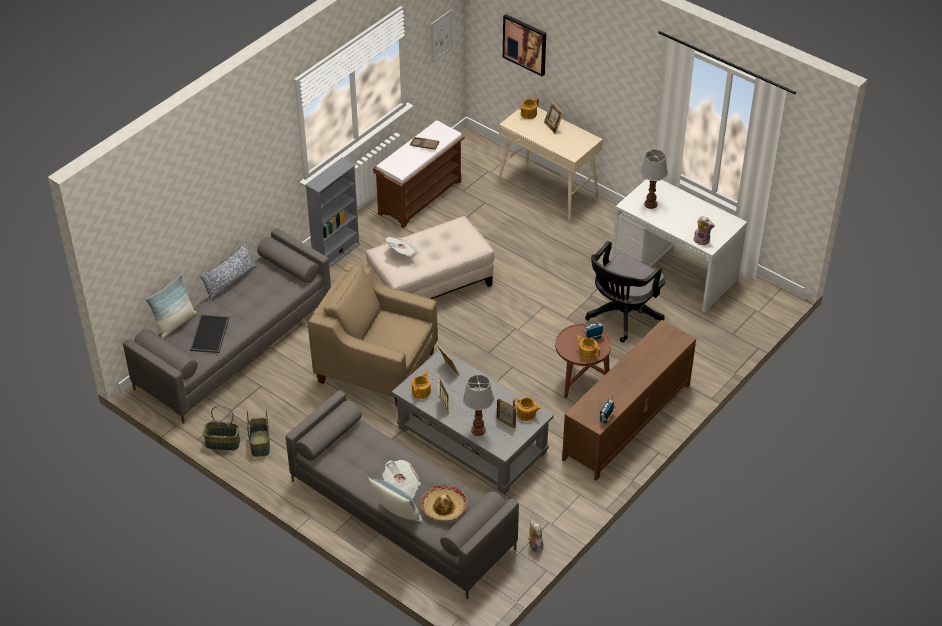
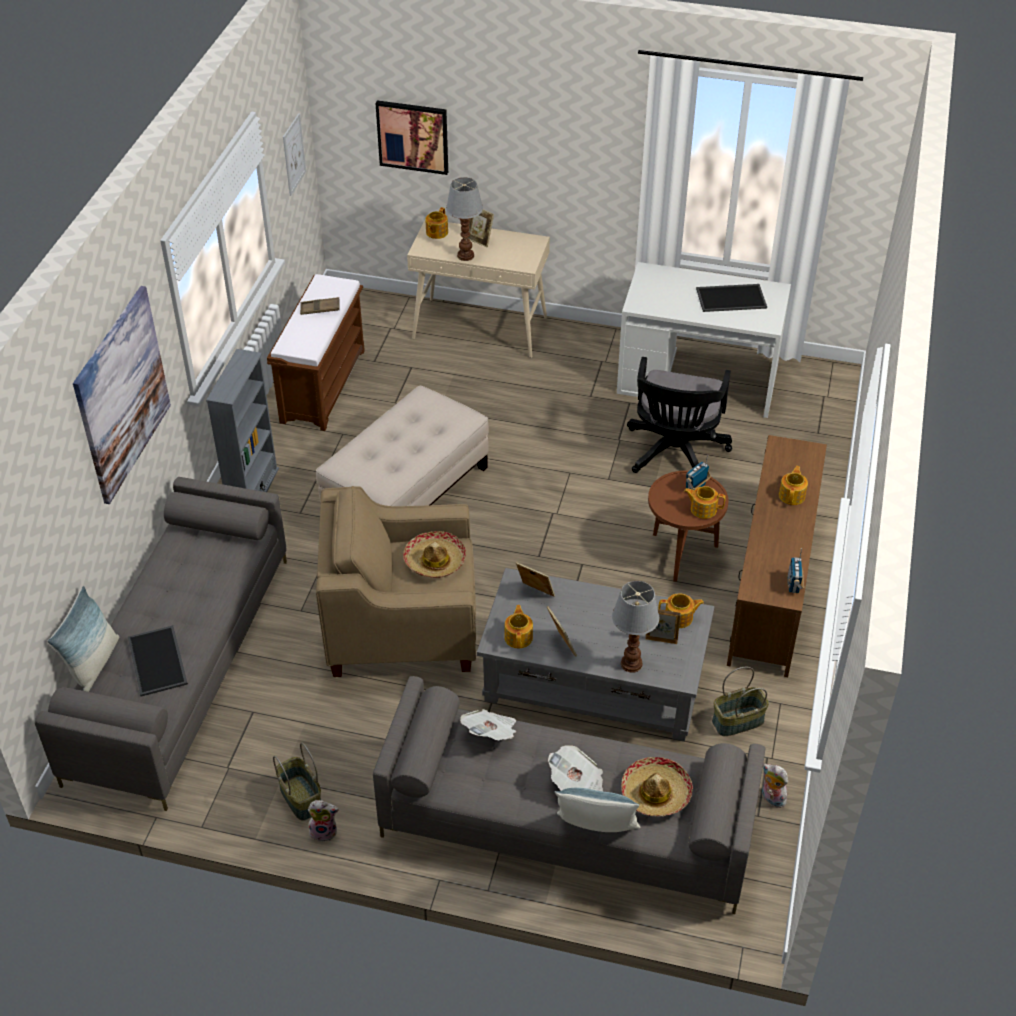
camera: 25 degrees left, 0 degrees up
pillow [200,241,257,302] -> none
basket [203,406,240,450] -> basket moved to [712,667,769,736]
newspaper [386,237,420,256] -> newspaper moved to [460,709,516,740]
table lamp [640,150,668,209] -> table lamp moved to [446,177,483,261]
plush toy [693,216,715,246] -> plush toy moved to [308,800,339,842]
none -> picture [73,286,171,504]
none -> hat [403,531,466,578]
none -> tray [696,284,767,312]
none -> teapot [779,466,808,505]

